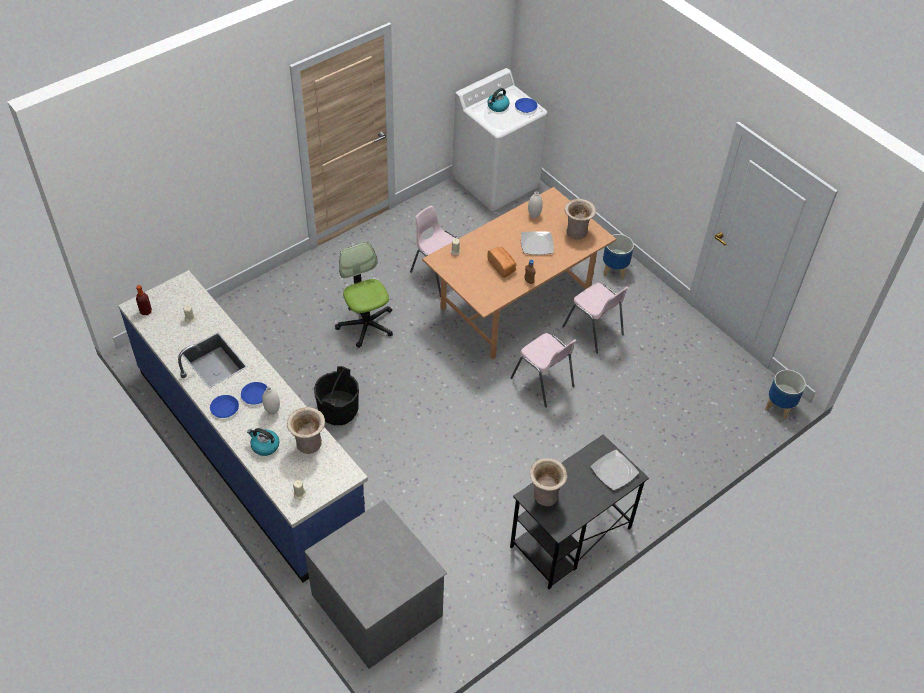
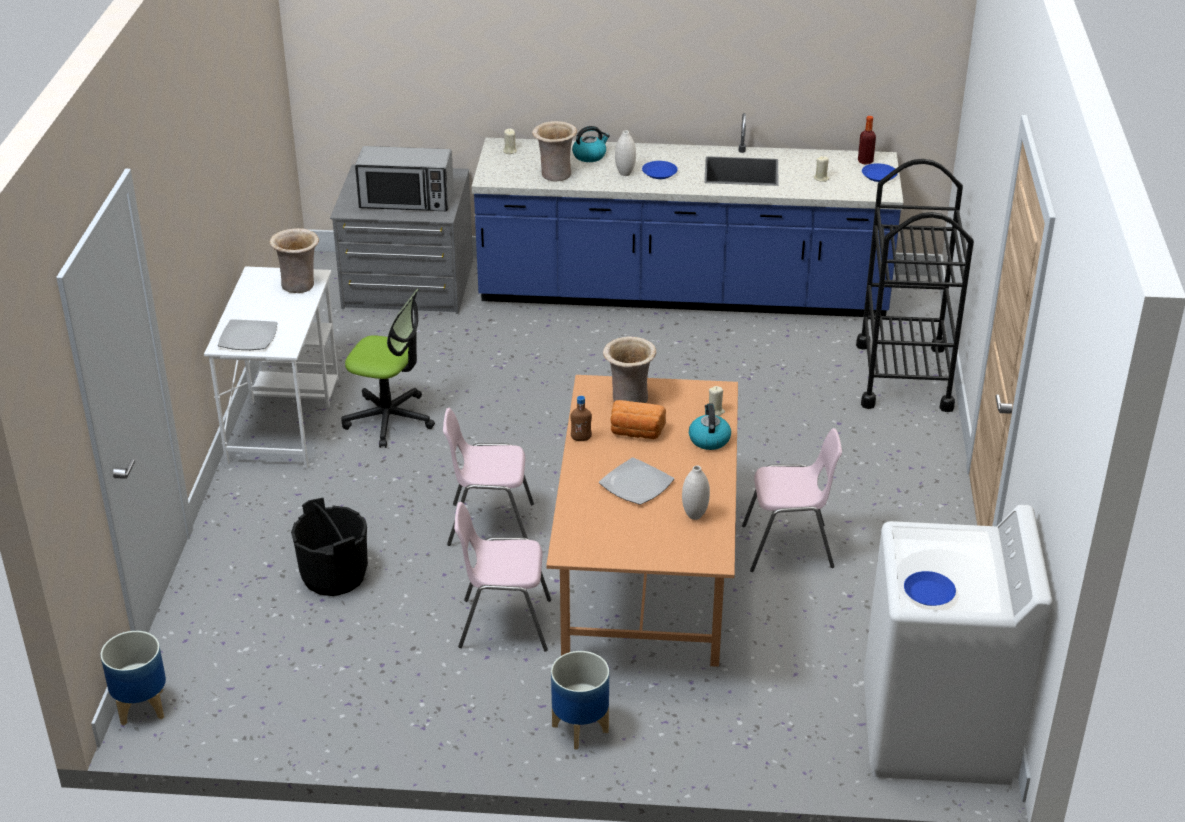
camera: 135 degrees right, 15 degrees down
blue plate [210,395,239,418] -> blue plate moved to [862,163,898,182]
black bucket [314,366,359,425] -> black bucket moved to [291,498,368,596]
office chair [335,242,393,348] -> office chair moved to [341,288,435,448]
kettle [487,88,510,112] -> kettle moved to [689,404,731,450]
black desk [510,434,649,589] -> white desk [204,266,339,469]
beige vase [565,199,596,240] -> beige vase moved to [603,337,656,403]
none -> microwave [355,146,454,211]
none -> black cart [856,159,974,412]

